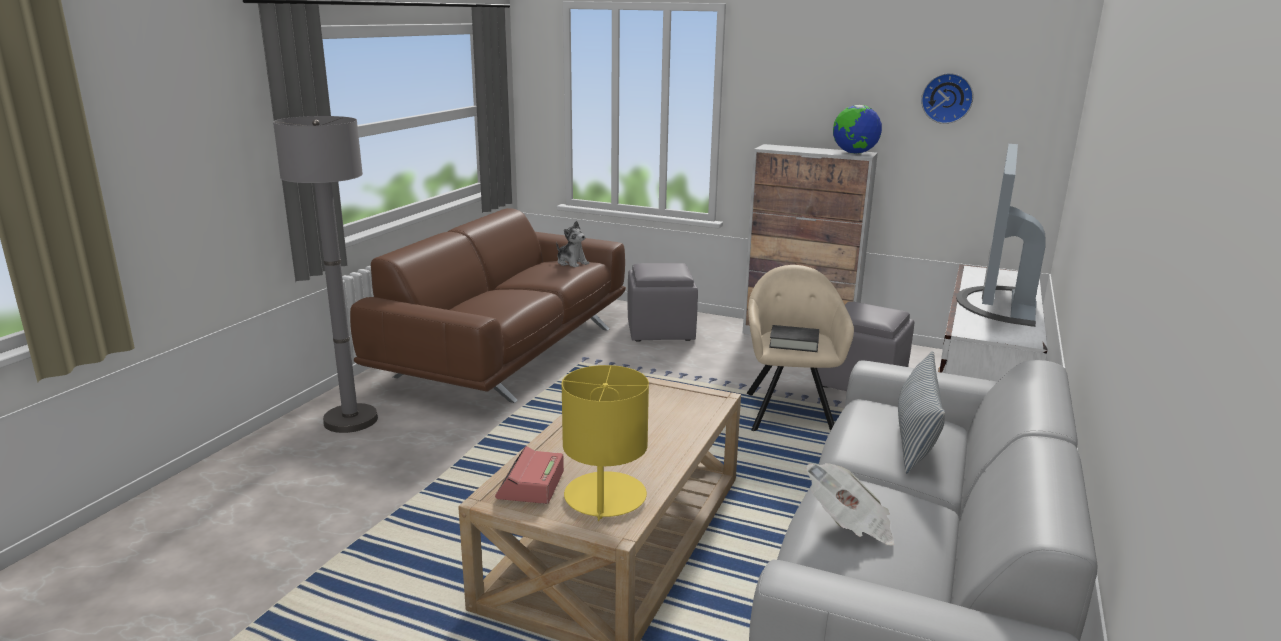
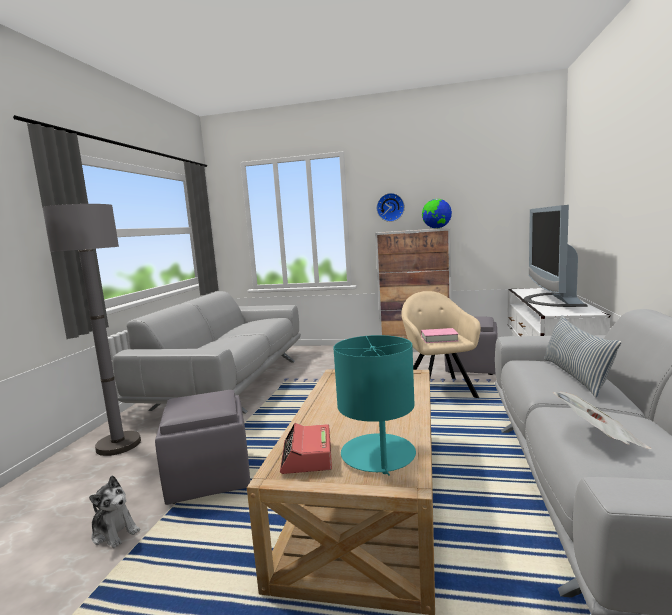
camera: 10 degrees left, 10 degrees down
brown sofa [350,208,626,403] -> grey sofa [113,291,301,413]
plush toy [556,221,589,267] -> plush toy moved to [89,476,140,548]
yellow table lamp [562,365,649,521] -> turquoise table lamp [333,335,416,476]
grey ottoman [628,263,698,342] -> grey ottoman moved to [155,390,250,505]
black book [769,325,819,352] -> pink book [421,328,458,343]
wall clock [921,73,973,124] -> wall clock moved to [377,193,405,222]

